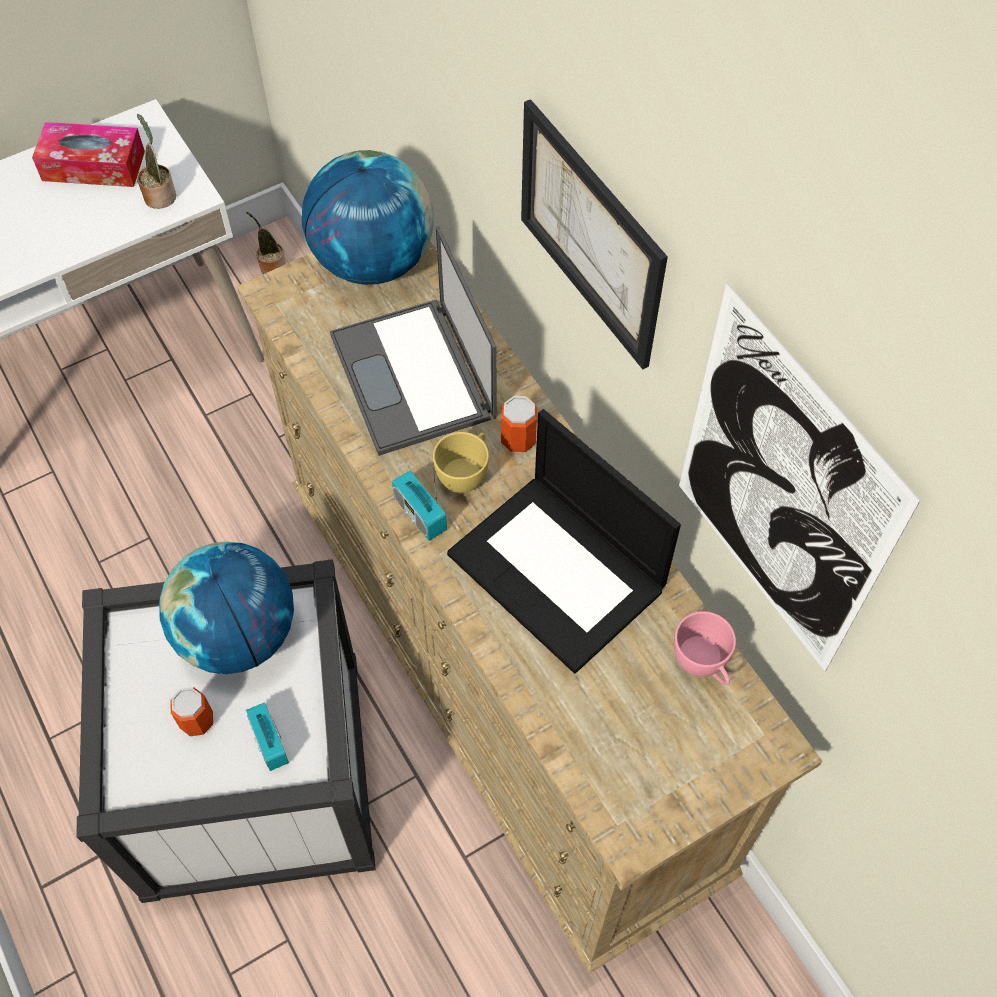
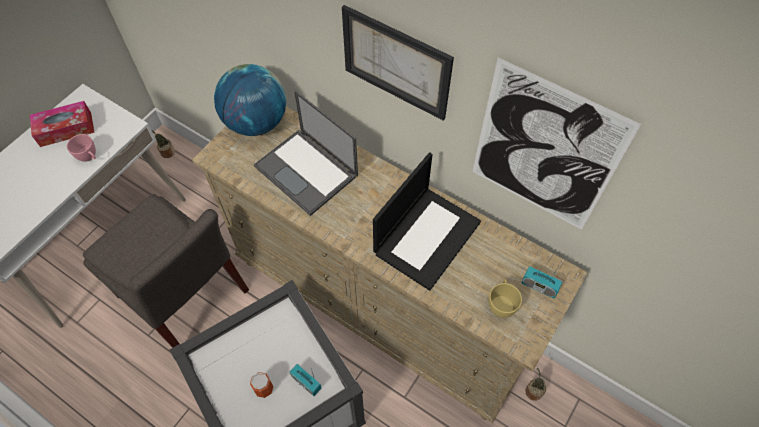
camera: 25 degrees left, 0 degrees up
potted plant [137,114,176,209] -> potted plant moved to [526,368,546,401]
globe [159,541,294,674] -> none
radio [392,466,447,541] -> radio moved to [521,262,563,299]
yellow cup [433,432,489,493] -> yellow cup moved to [489,279,522,318]
laptop [447,409,681,673] -> laptop turned 75 degrees counterclockwise [373,152,481,291]
can [501,396,537,453] -> none
pink cup [674,611,736,685] -> pink cup moved to [67,134,96,162]
none -> grey chair [83,194,249,348]

